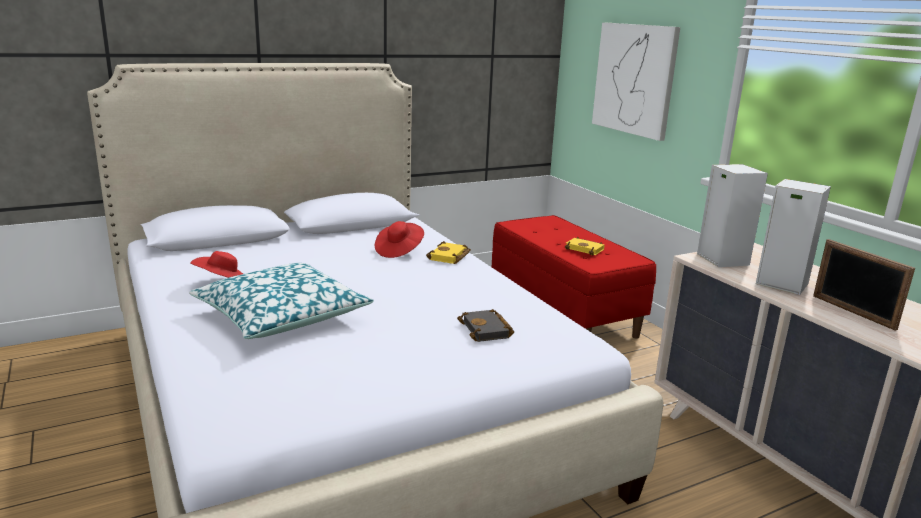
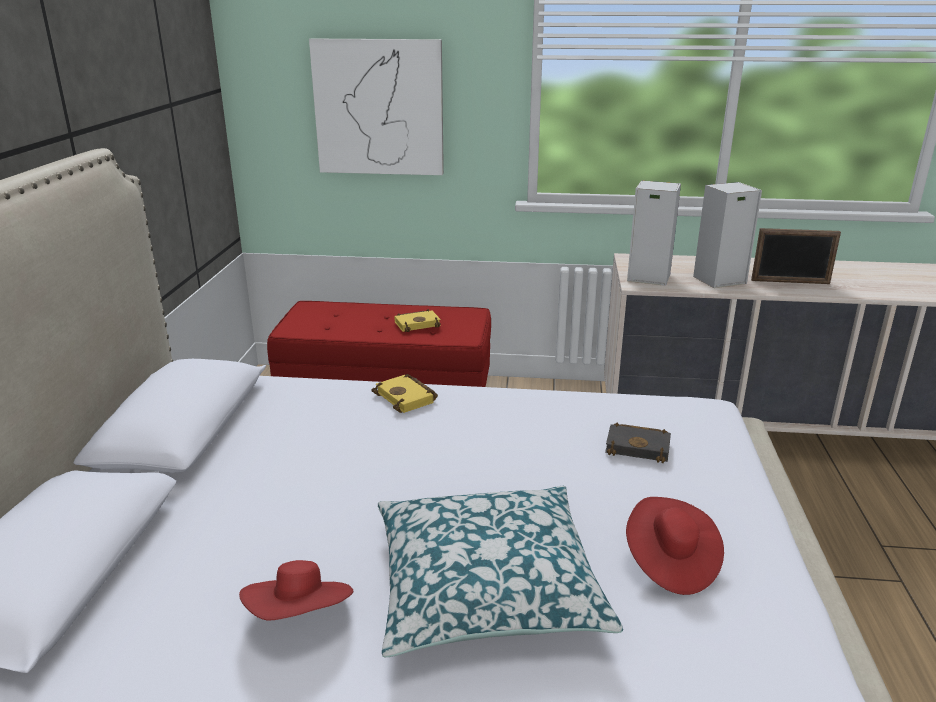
camera: 55 degrees left, 5 degrees up
red hat [375,221,424,258] -> red hat moved to [626,497,724,595]

